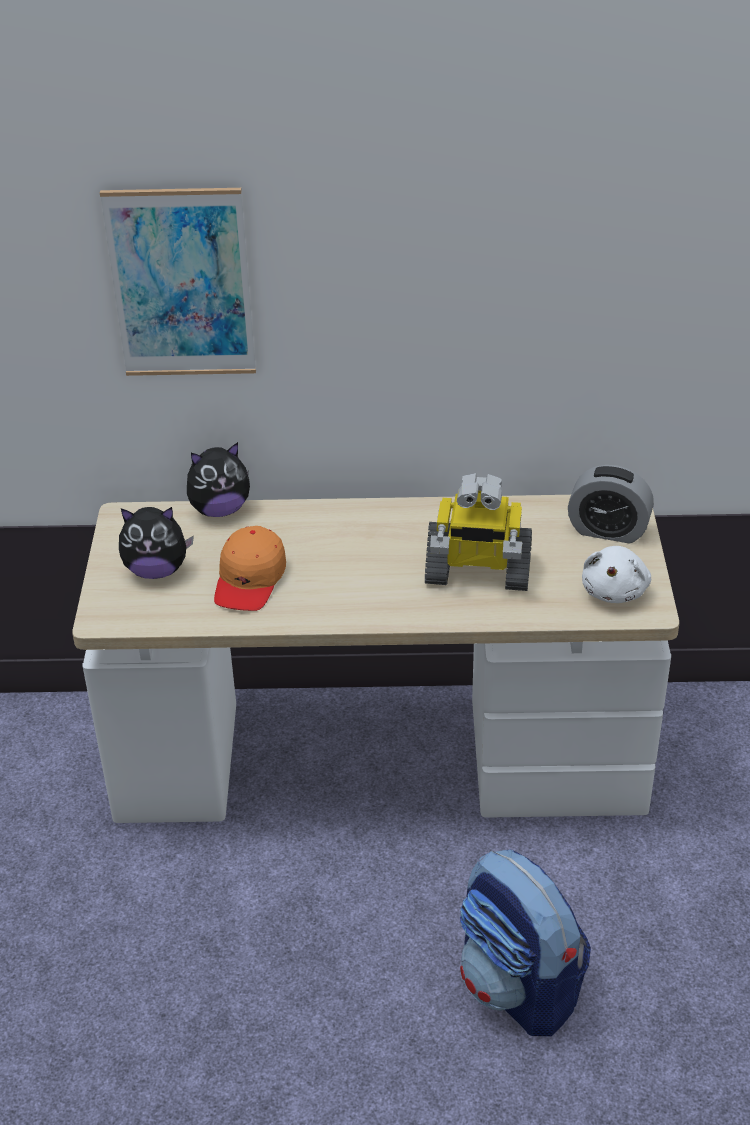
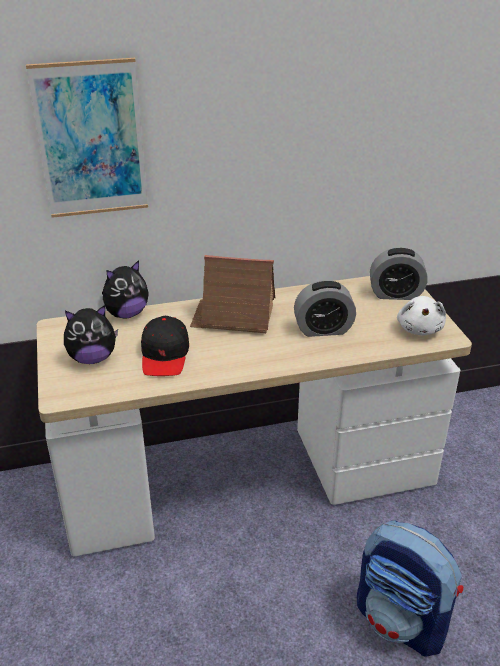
camera: 15 degrees left, 5 degrees down
orange cap [214,526,286,611] -> black cap [141,316,189,376]
toy robot [425,473,532,591] -> alarm clock [294,280,356,337]
none -> toy house [190,255,275,334]

